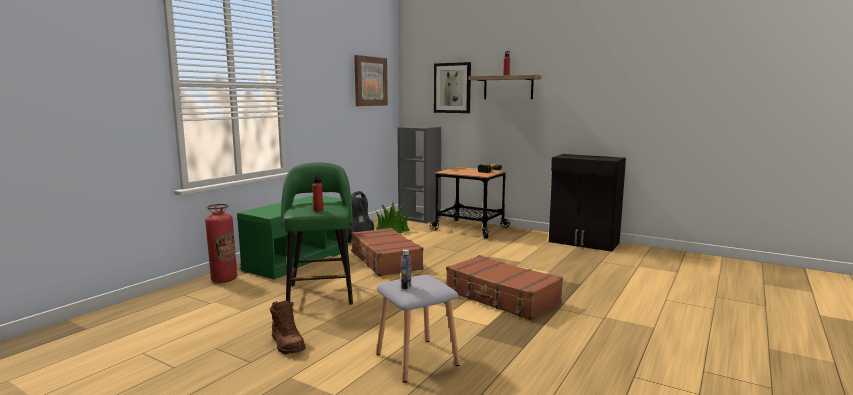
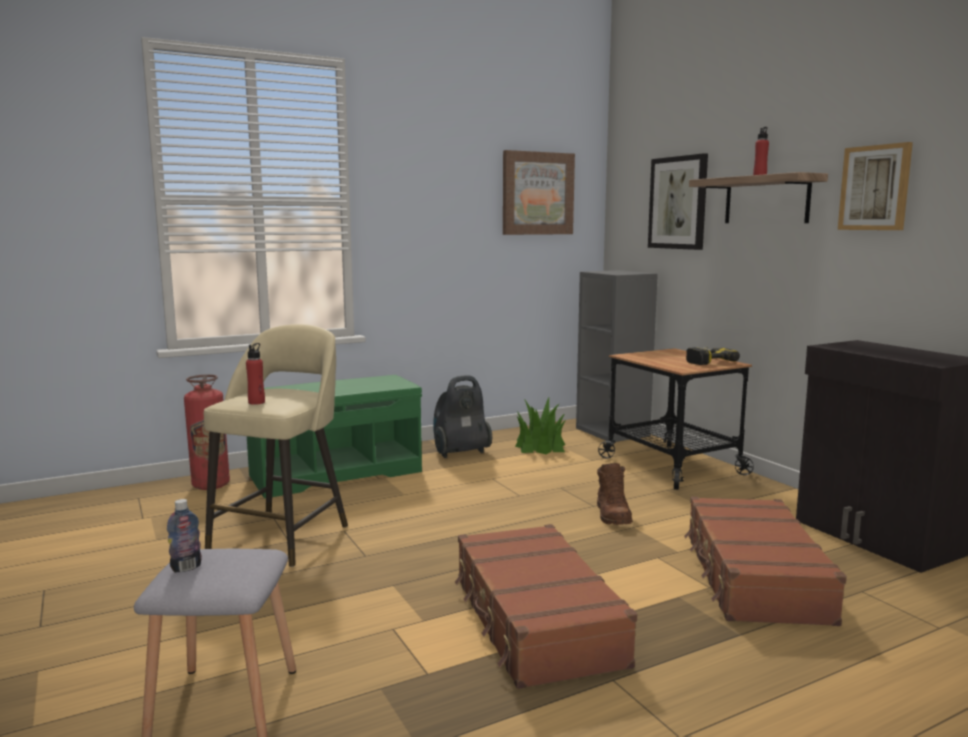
camera: 30 degrees right, 0 degrees up
brown boot [270,300,306,354] -> brown boot moved to [597,463,633,525]
green stool [281,162,353,305] -> beige stool [204,324,348,567]
brown suitcase [351,228,424,276] -> brown suitcase moved to [684,497,847,626]
none -> picture [838,142,913,230]

